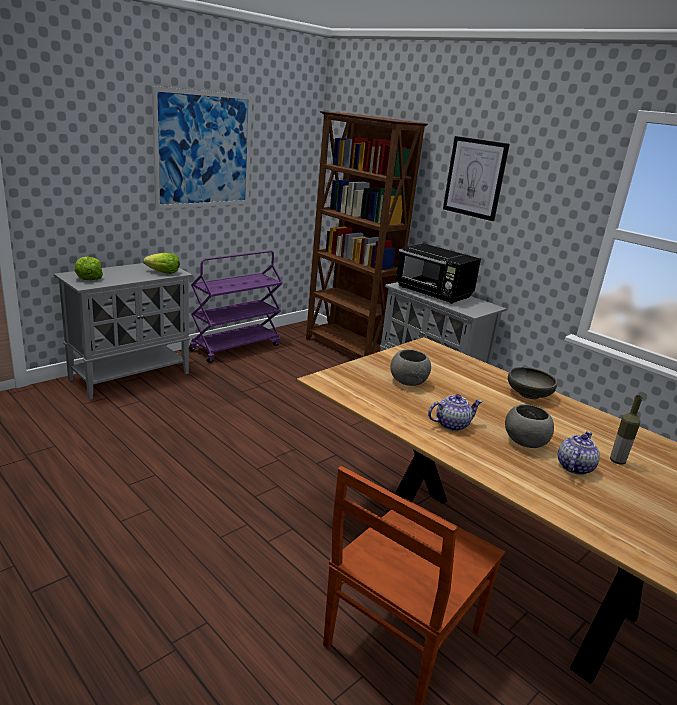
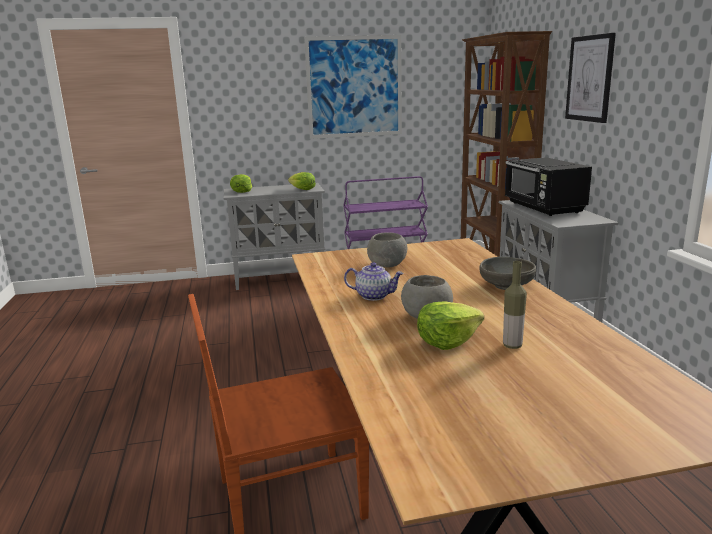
camera: 35 degrees right, 5 degrees down
teapot [558,431,600,475] -> lettuce [417,301,484,350]

